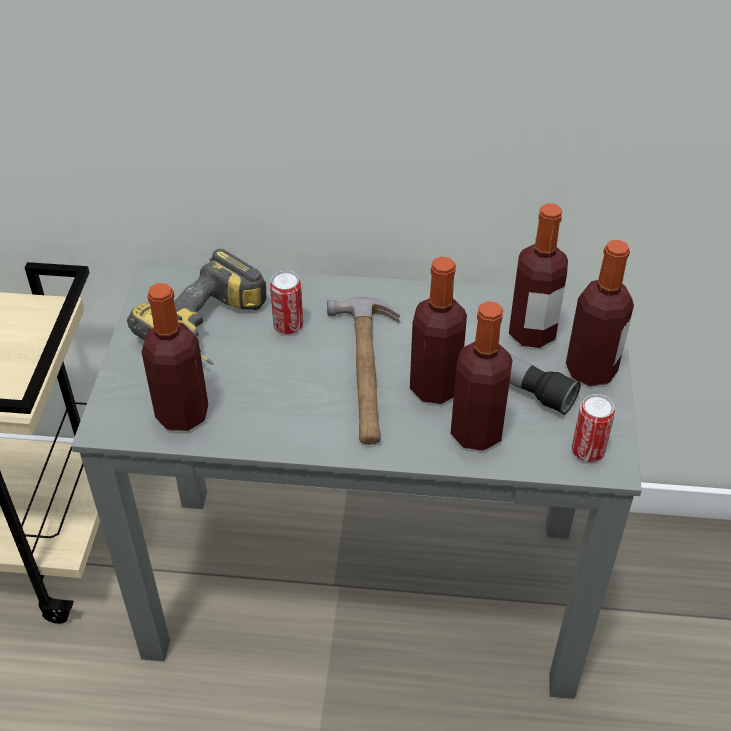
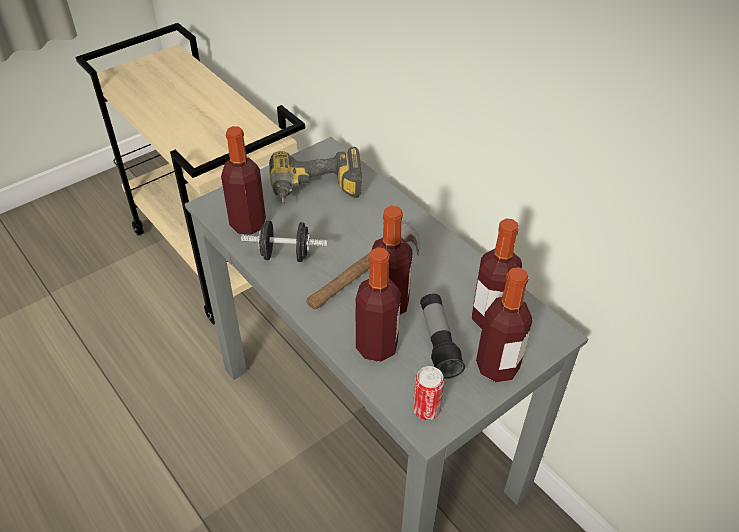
camera: 45 degrees right, 0 degrees up
can [270,271,303,334] -> none
none -> black dumbbell [241,220,328,262]

